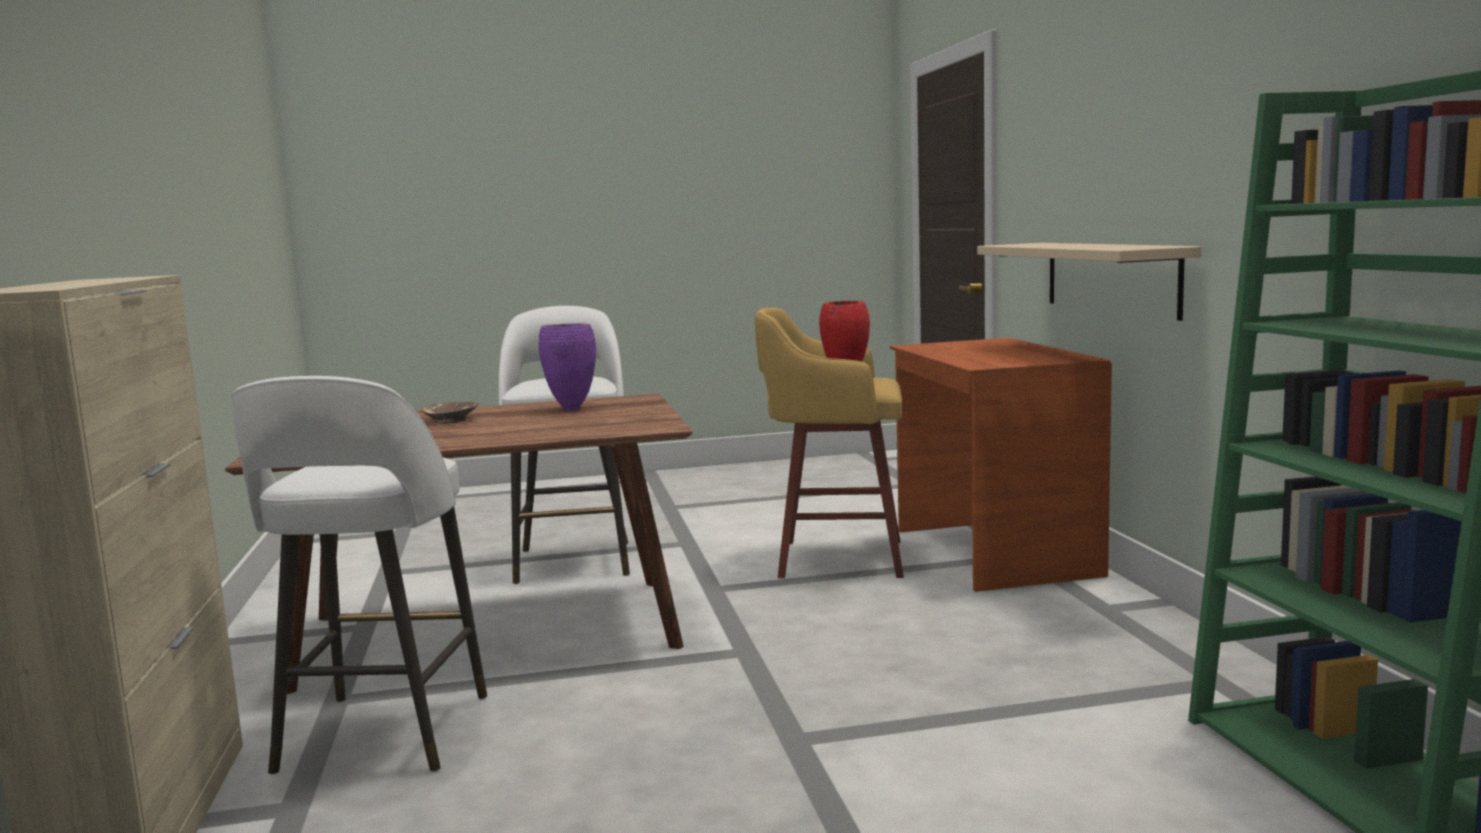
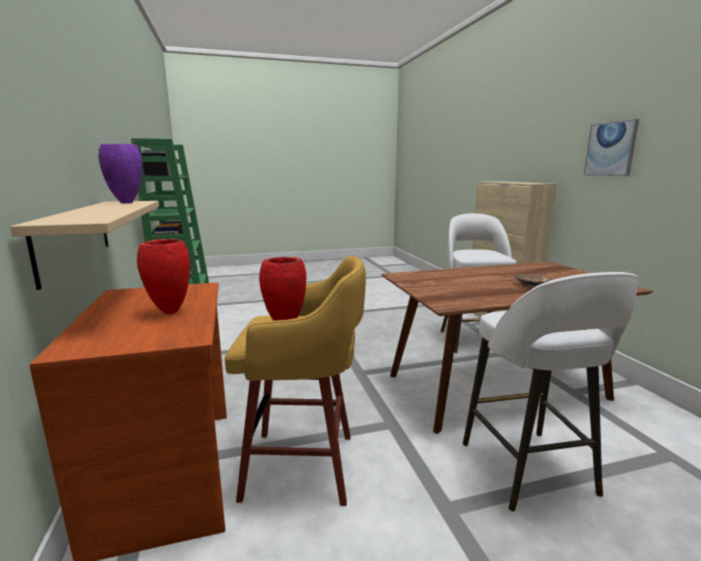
camera: 175 degrees right, 5 degrees up
purple vase [539,323,596,410] -> purple vase moved to [98,144,142,203]
none -> red vase [137,239,190,314]
none -> picture [584,119,639,176]

